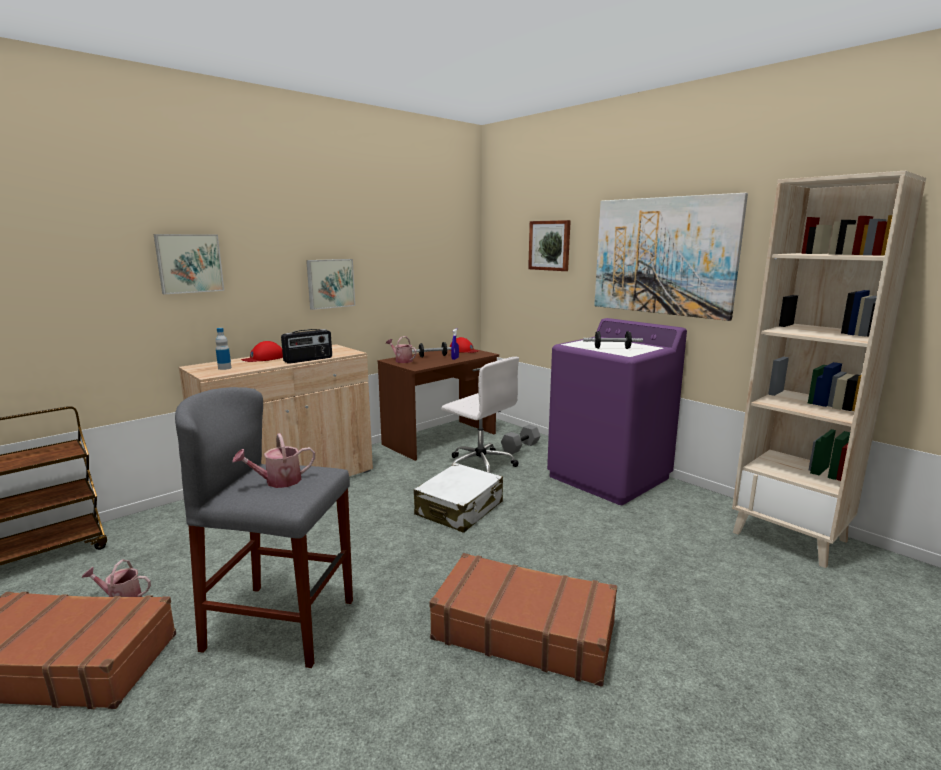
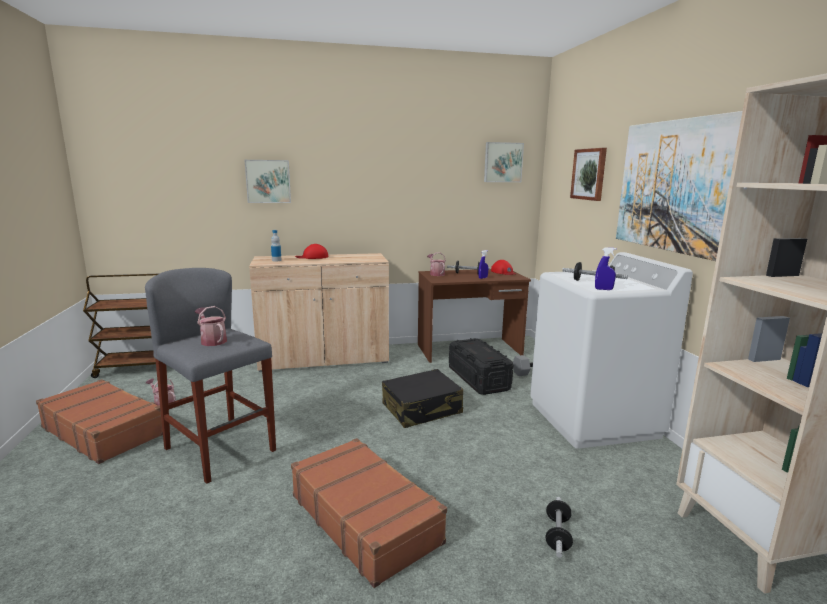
camera: 30 degrees right, 0 degrees up
watering can [232,433,315,488] -> watering can turned 45 degrees clockwise [195,306,227,346]
radio [281,329,332,364] -> none
picture [306,259,355,310] -> picture moved to [484,142,524,182]
white suitcase [414,463,503,533] -> black suitcase [382,369,463,428]
white office chair [441,357,519,473] -> black storage box [449,338,514,395]
purple washing machine [547,318,687,505] -> white washing machine [530,252,693,449]
none -> dumbbell [545,497,573,558]
none -> blue spray bottle [595,247,616,290]

